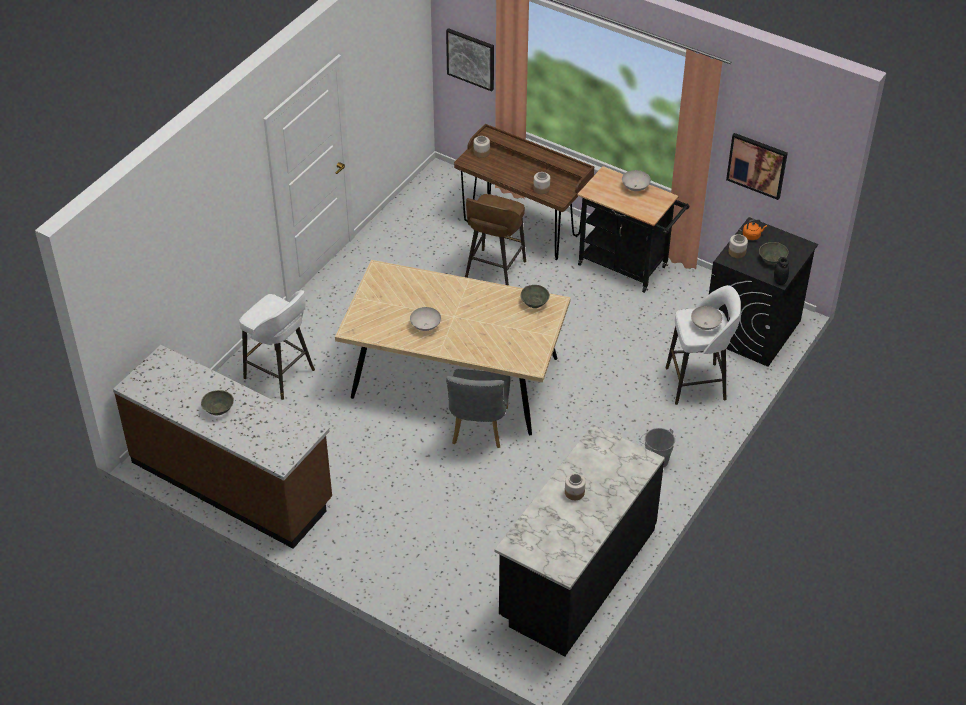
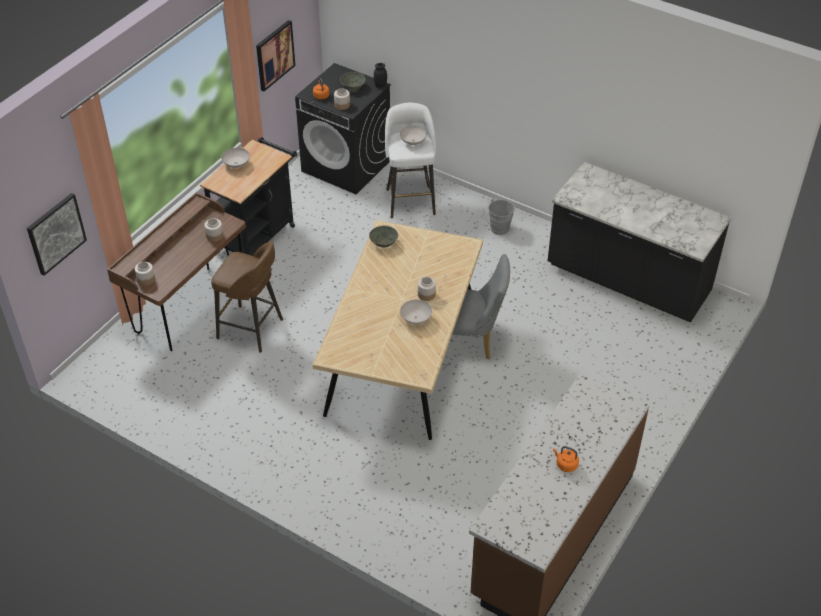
camera: 90 degrees left, 0 degrees up
grey bowl [201,390,234,416] -> orange kettle [553,446,579,472]
white stool [239,290,315,400] -> none
jar [565,473,586,500] -> jar moved to [418,277,436,301]

